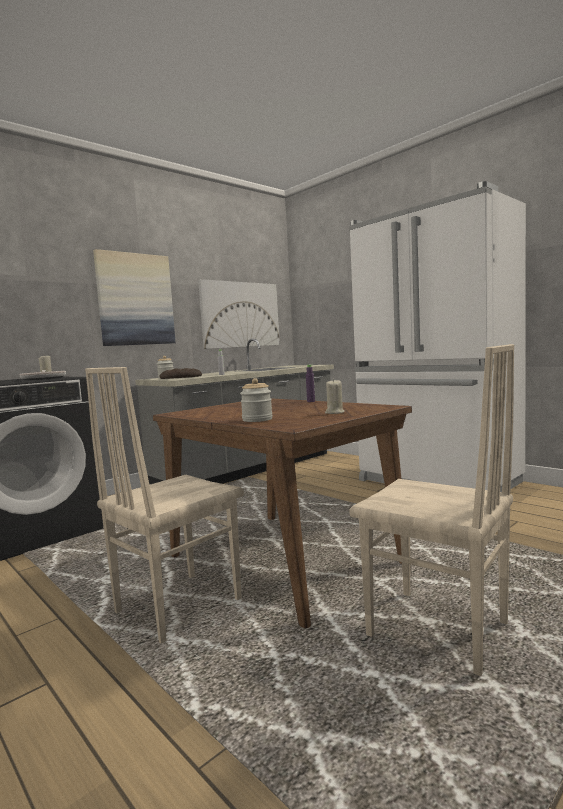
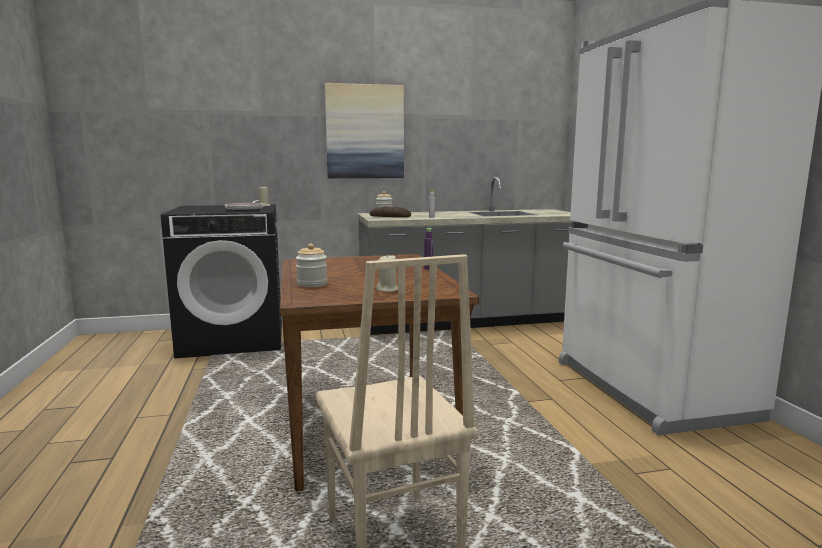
camera: 30 degrees right, 5 degrees up
beige chair [85,367,244,644] -> none
picture [198,279,280,349] -> none

